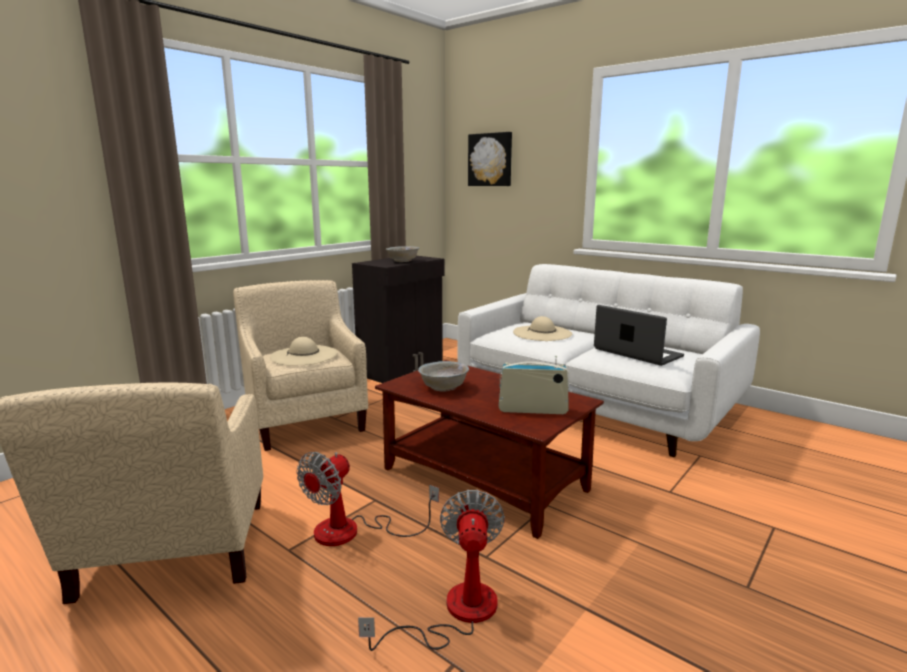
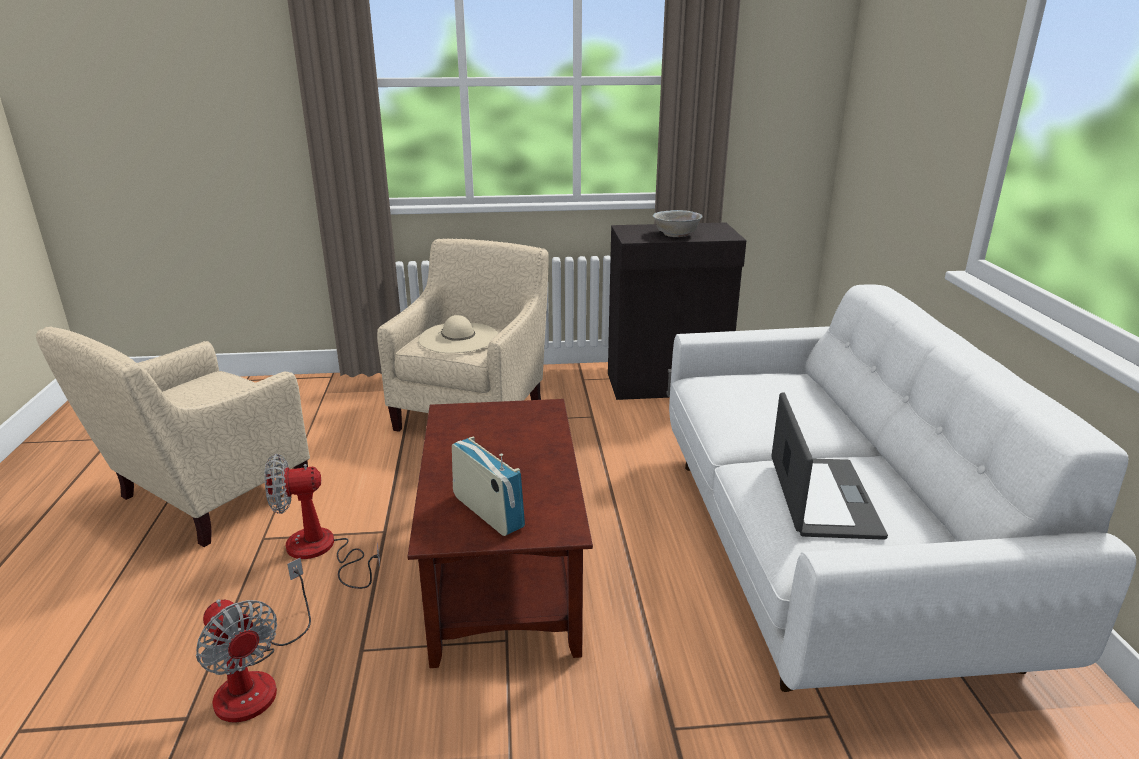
camera: 45 degrees right, 10 degrees up
fan [358,490,505,651] -> fan turned 90 degrees clockwise [196,558,311,722]
white bowl [418,361,469,392] -> none
picture [468,132,512,186] -> none
beige hat [513,316,572,341] -> none

